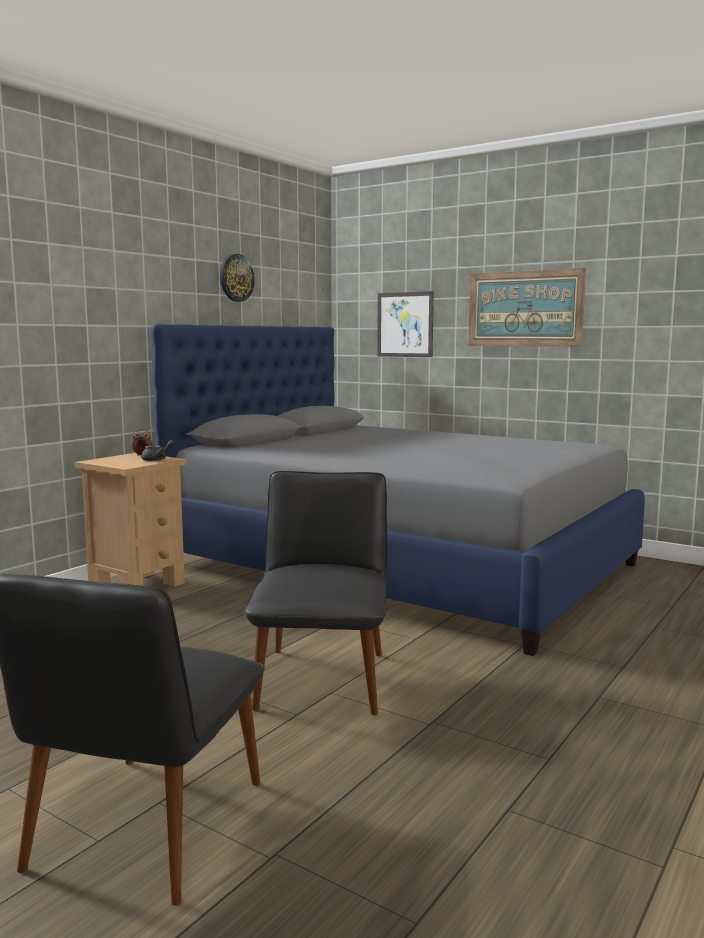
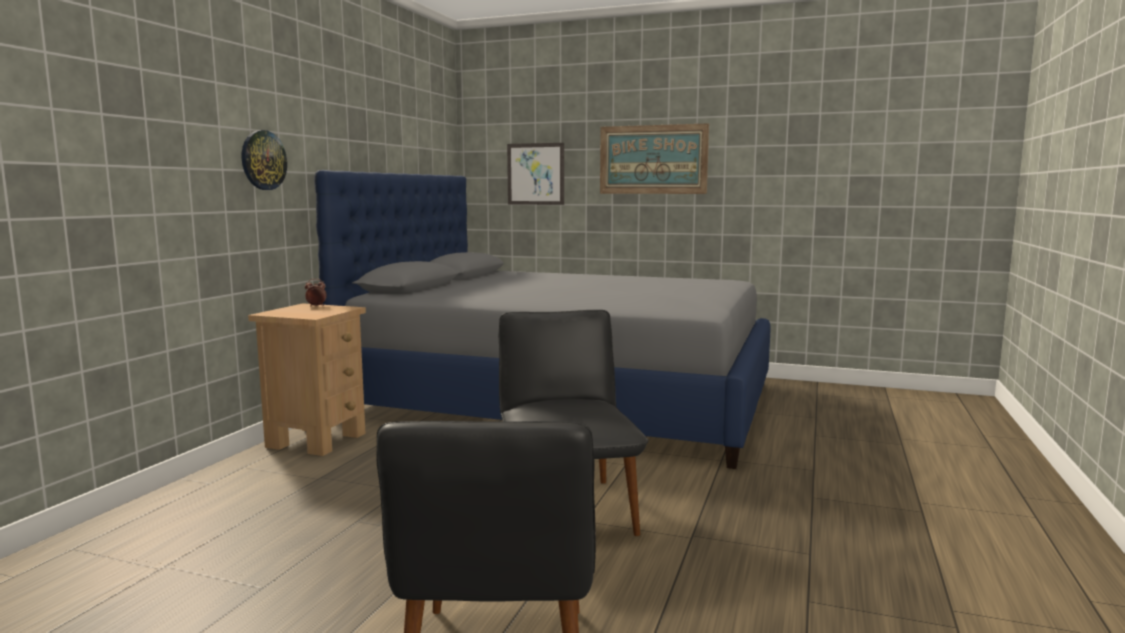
camera: 15 degrees left, 0 degrees up
grey teapot [141,440,175,461] -> none
wall clock [220,254,255,302] -> wall clock moved to [242,130,287,190]

